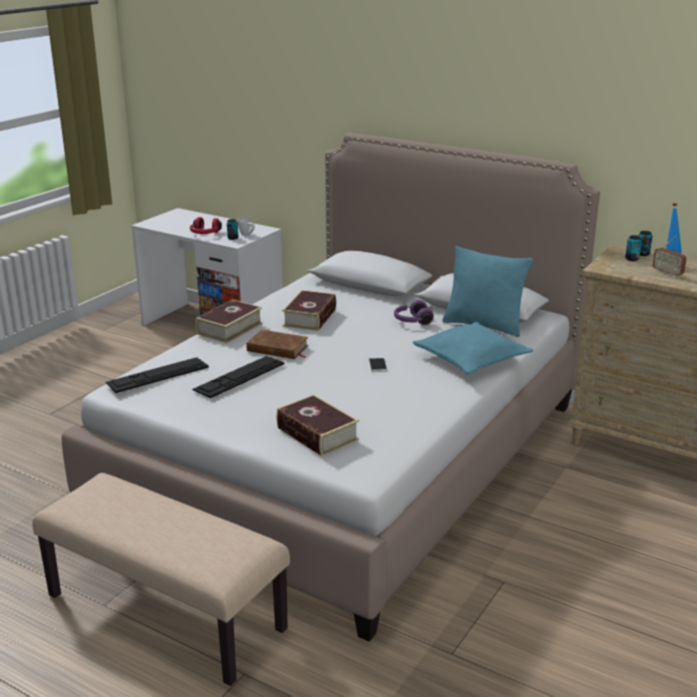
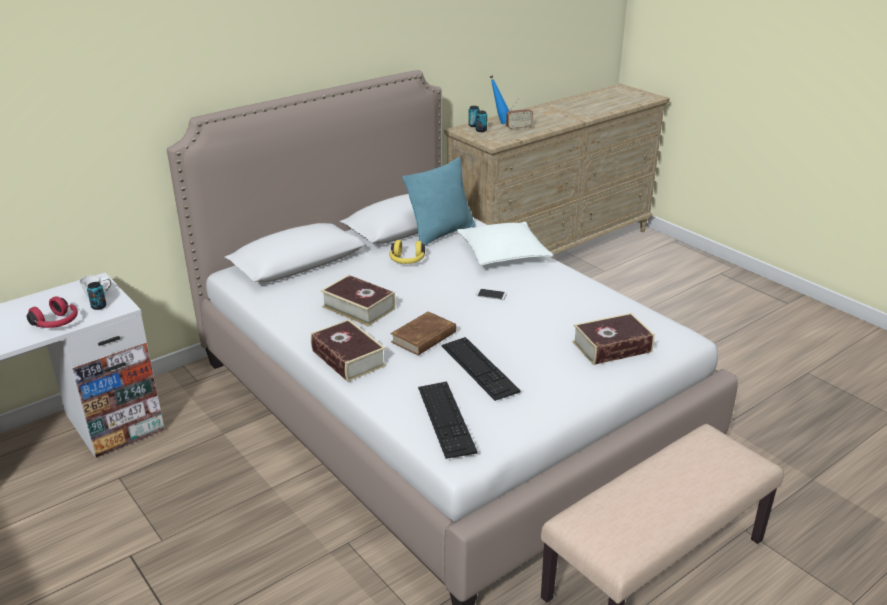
camera: 70 degrees left, 5 degrees up
purple headphones [394,300,434,325] -> yellow headphones [389,240,425,264]
turquoise pillow [413,322,533,375] -> white pillow [457,222,553,265]

